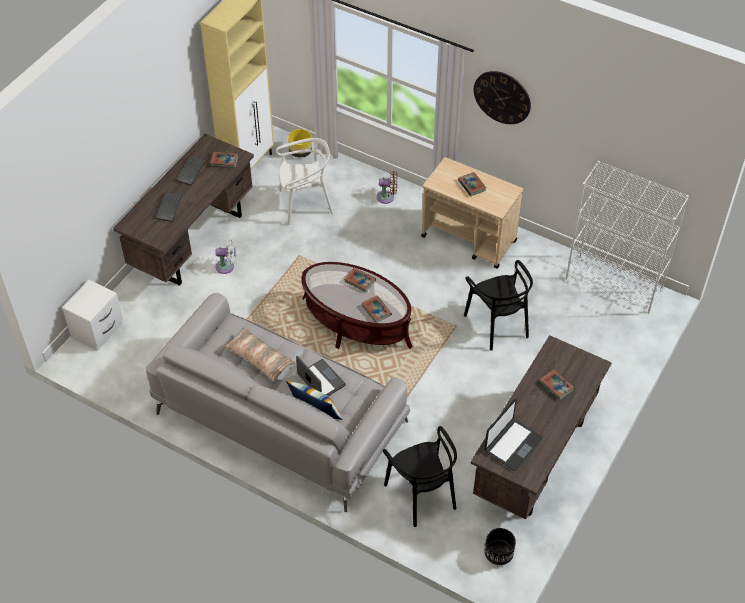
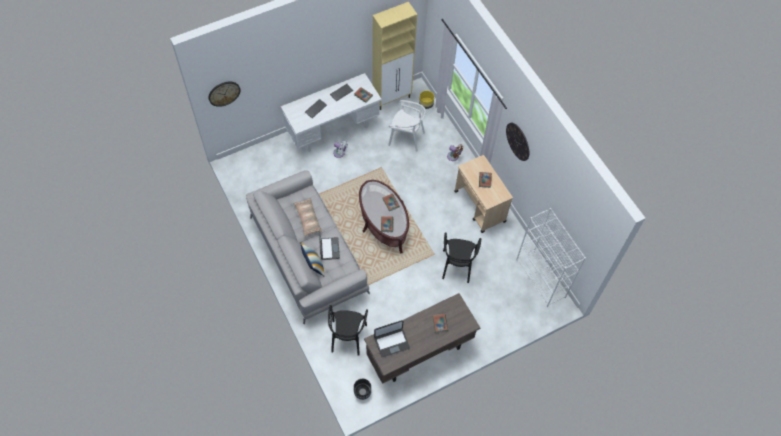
camera: 30 degrees right, 10 degrees up
white nightstand [62,280,123,351] -> none
brown desk [113,134,254,286] -> white desk [281,73,382,152]
none -> wall clock [208,82,241,107]

